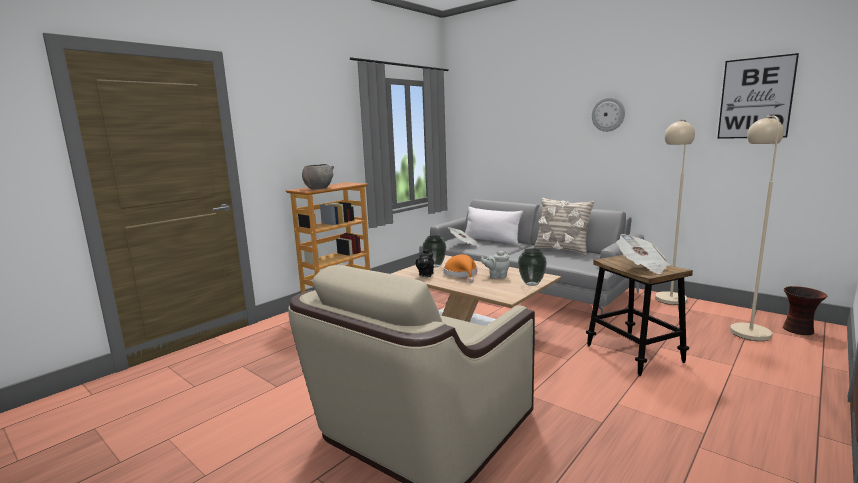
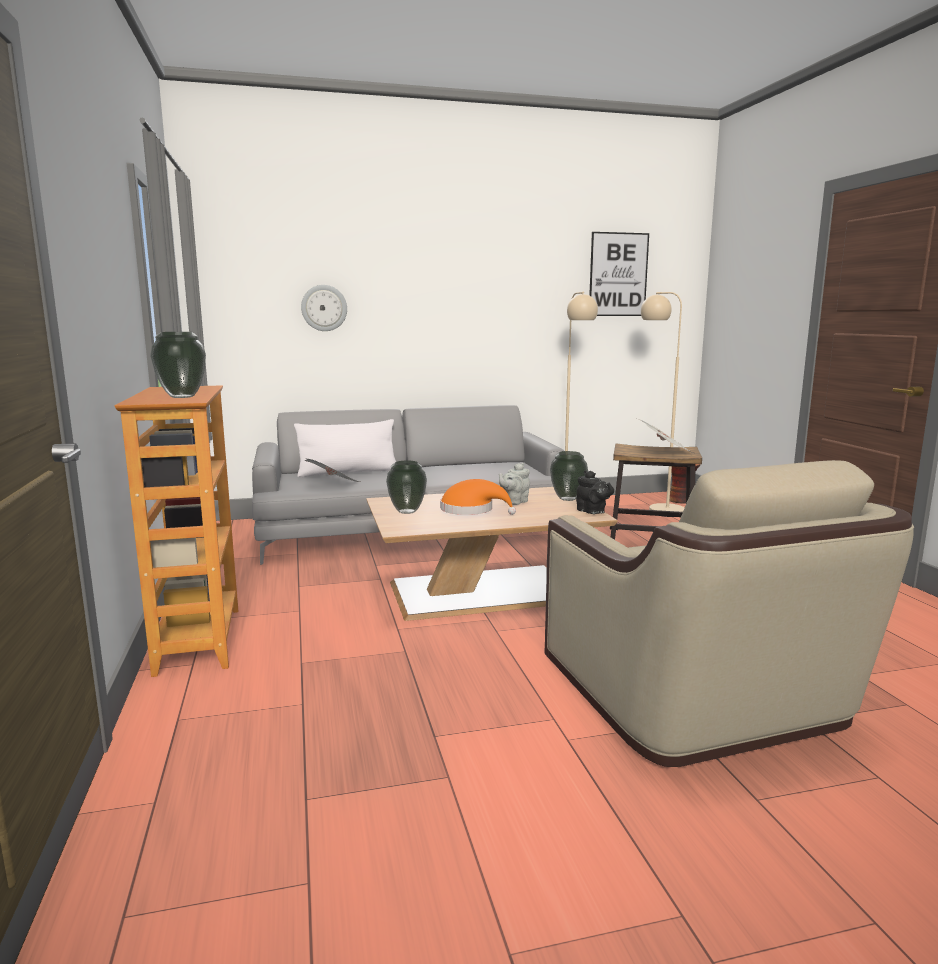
camera: 55 degrees left, 0 degrees up
grey bowl [302,164,334,189] -> vase [150,332,206,398]
black teapot [416,248,434,277] -> black teapot moved to [576,470,614,514]
beige pillow [534,198,594,256] -> none
wall clock [592,97,625,132] -> wall clock moved to [301,285,347,331]

